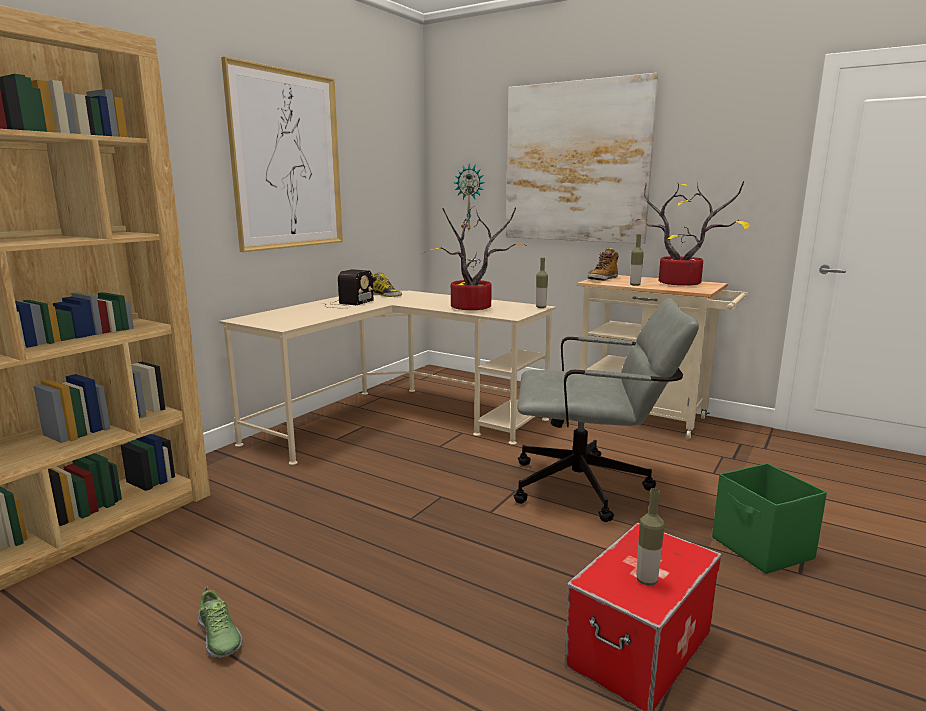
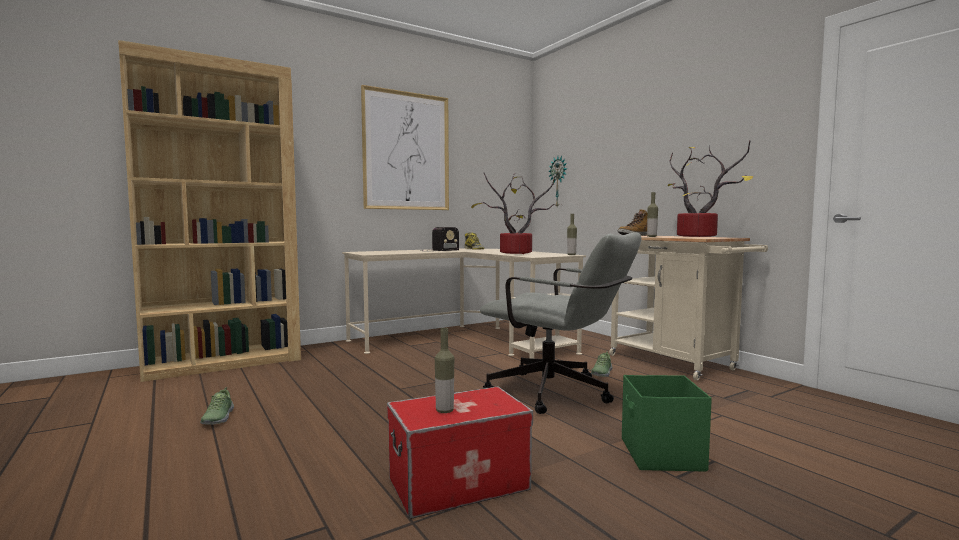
camera: 25 degrees right, 10 degrees down
picture [506,73,659,244] -> none
none -> shoe [591,352,612,377]

